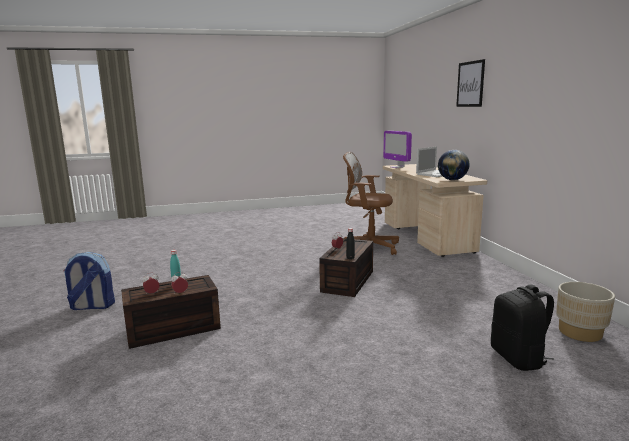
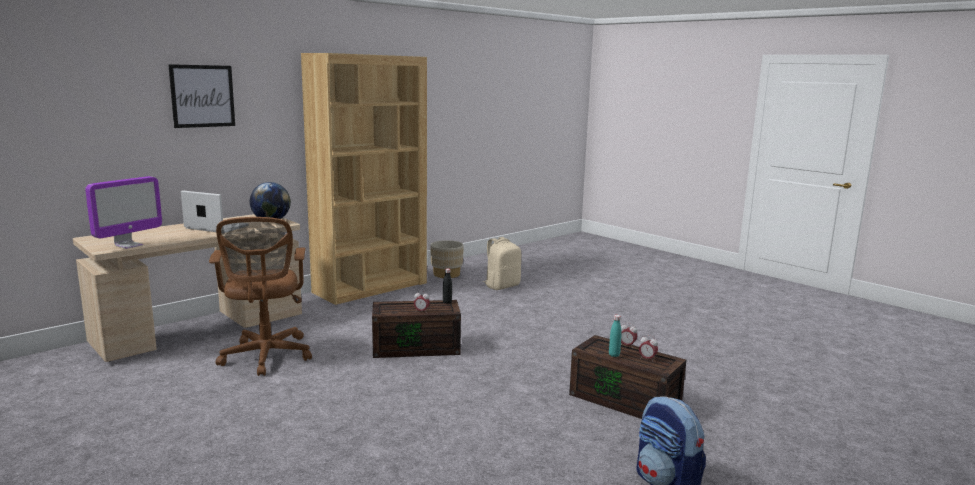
camera: 120 degrees left, 0 degrees up
black backpack [491,284,554,371] -> beige backpack [483,237,521,290]
none -> brown bookcase [301,53,427,305]

